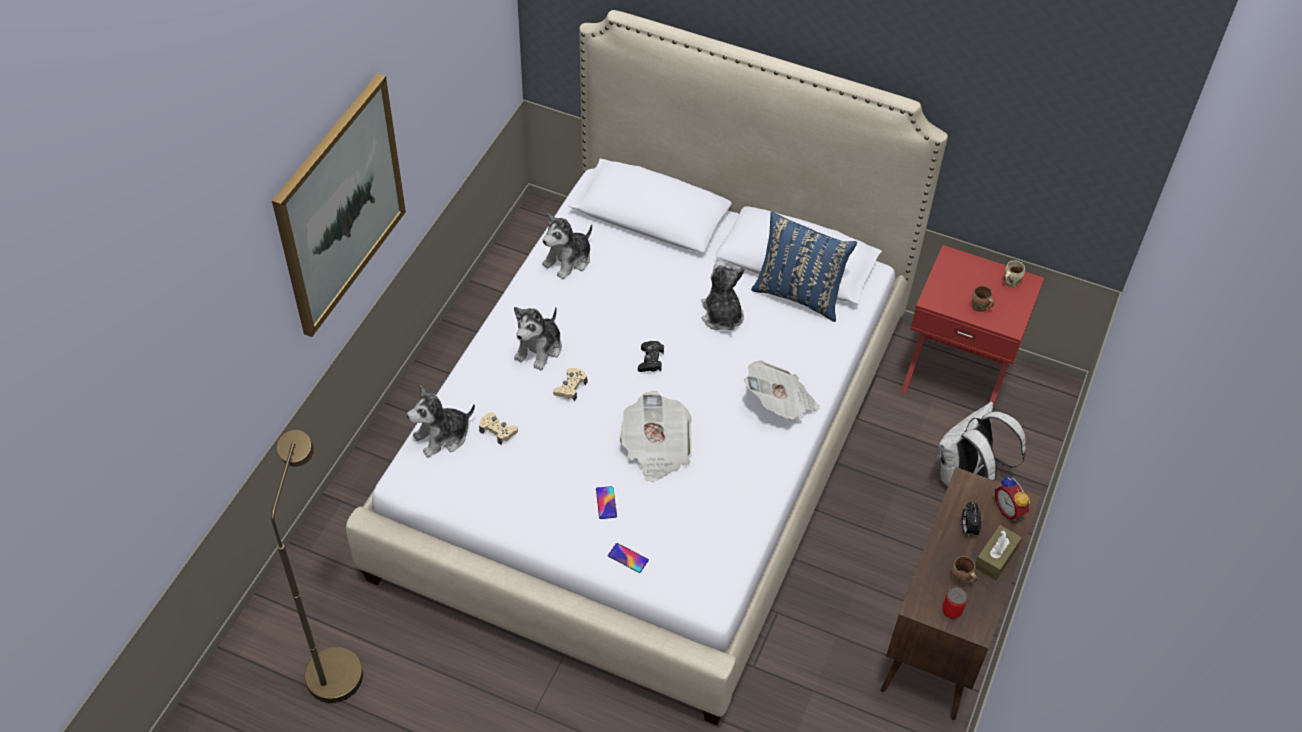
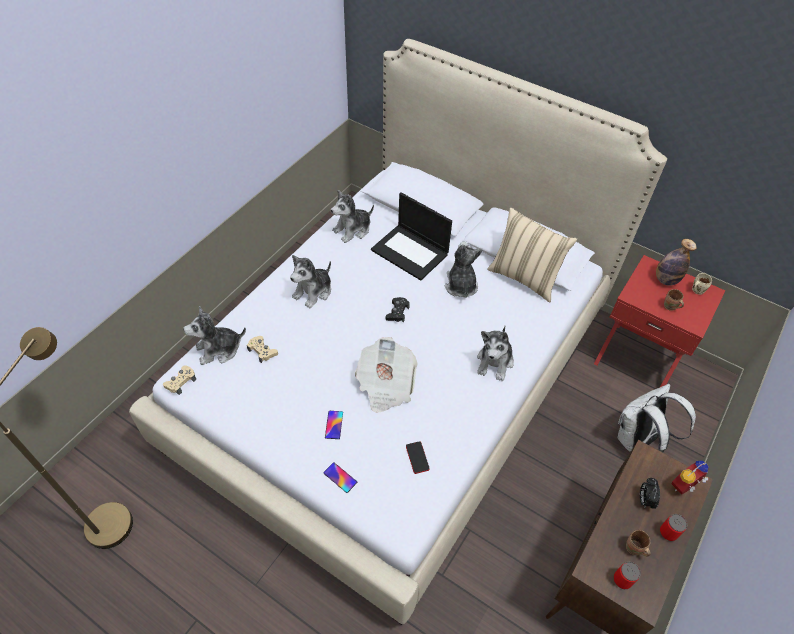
camera: 10 degrees right, 0 degrees up
picture [272,73,406,337] -> none
beige game controller [553,368,587,401] -> beige game controller moved to [163,365,196,395]
newspaper [744,360,819,421] -> plush toy [477,326,514,381]
blue pillow [751,212,857,322] -> beige pillow [487,207,577,303]
brown tissue box [975,525,1022,580] -> can [660,514,687,541]
alarm clock [995,477,1031,521] -> alarm clock turned 75 degrees clockwise [672,461,709,495]
none -> laptop [371,192,452,281]
none -> phone [406,441,429,474]
none -> bottle [656,239,697,286]

